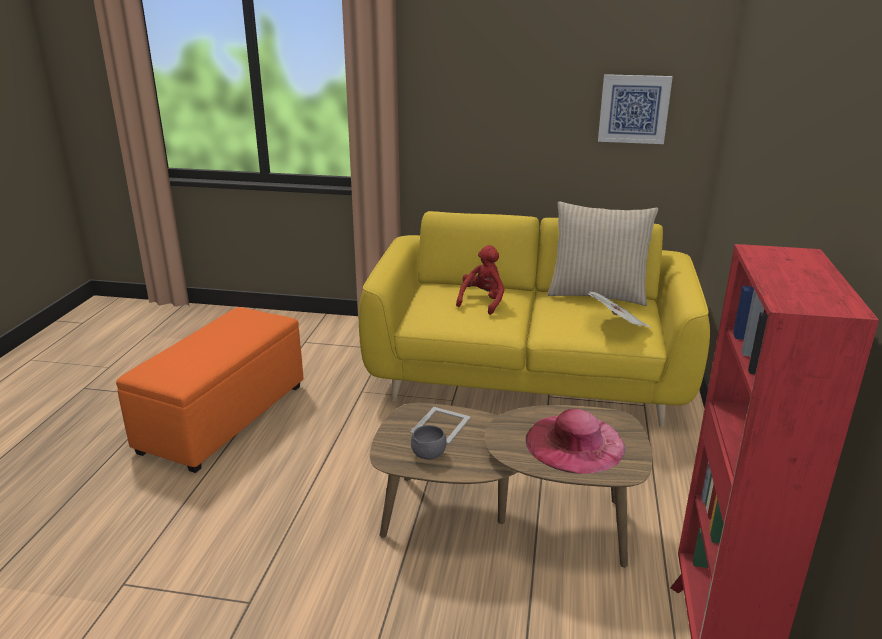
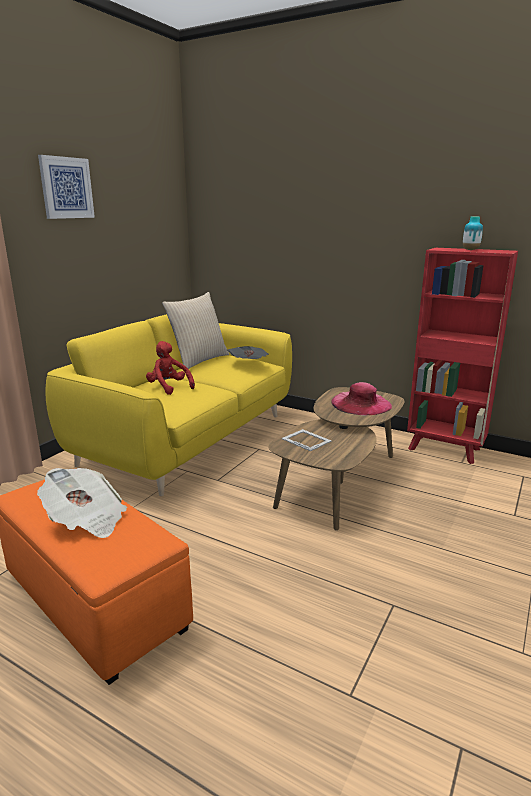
camera: 70 degrees left, 5 degrees down
grey bowl [411,425,447,460] -> none
picture [598,74,673,144] -> picture moved to [38,155,95,219]
none -> newspaper [37,468,127,538]
none -> vase [463,217,483,250]

